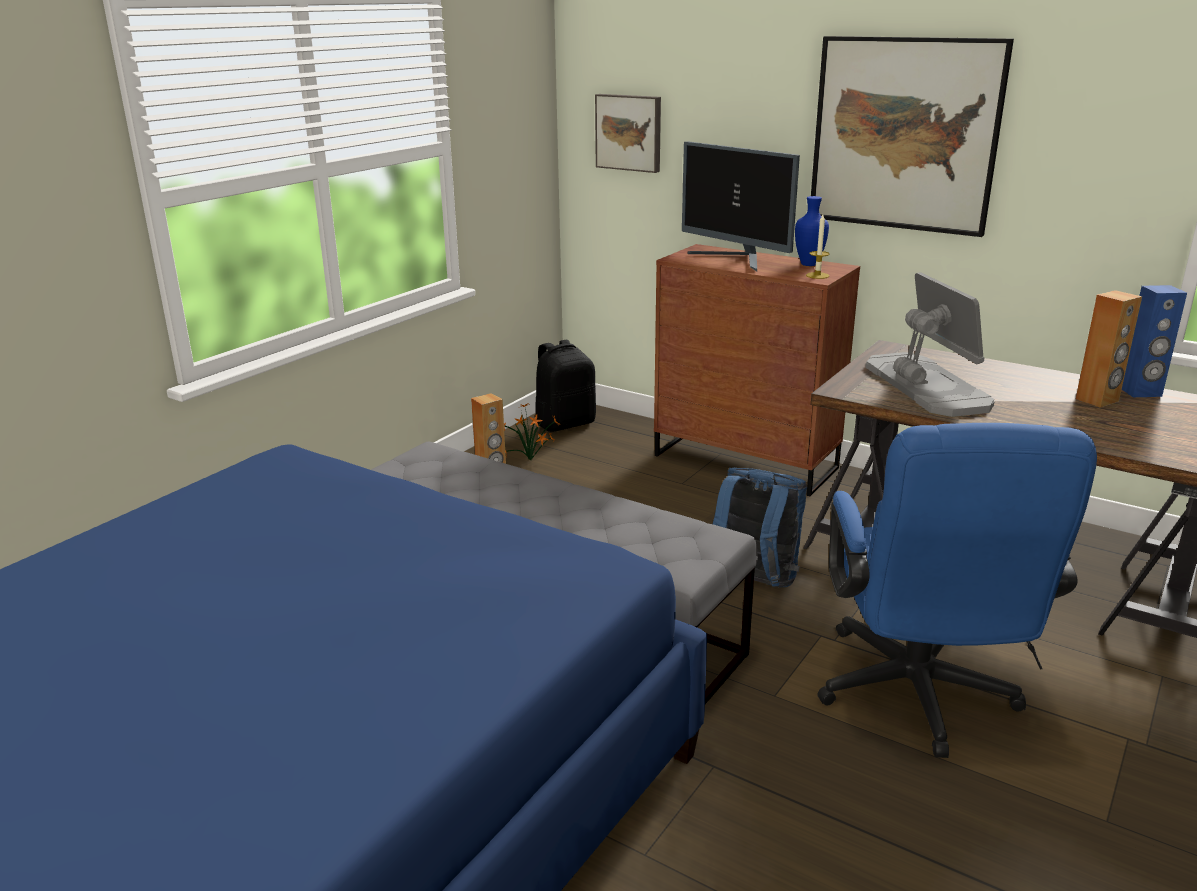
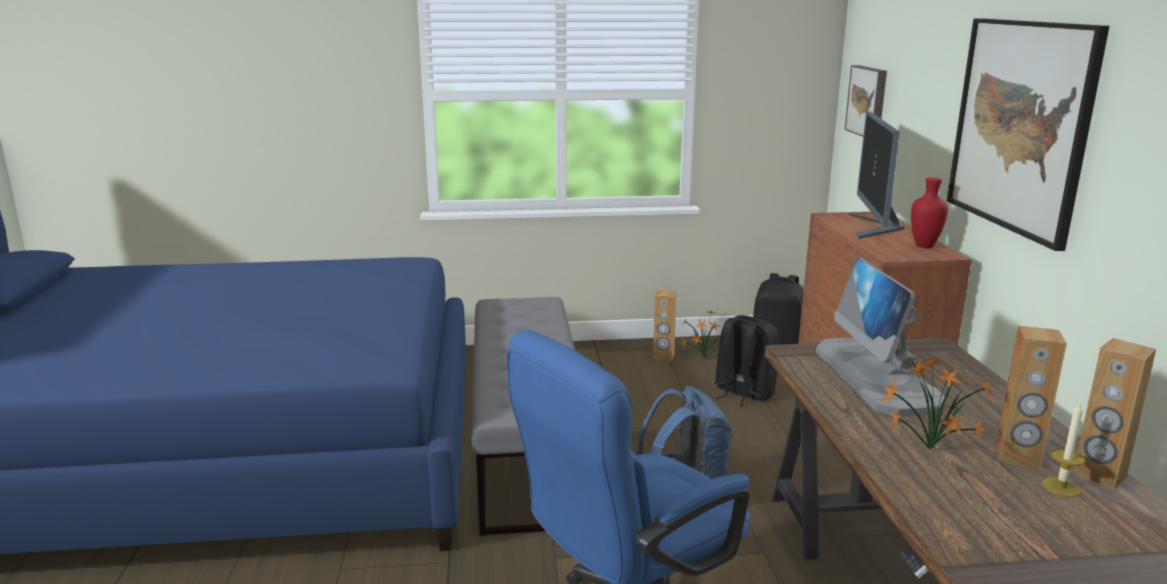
camera: 50 degrees right, 5 degrees down
blue vase [795,196,829,266] -> red vase [911,177,948,248]
candle [806,214,830,279] -> candle moved to [1042,402,1085,497]
monitor [865,272,995,417] -> monitor turned 135 degrees clockwise [816,257,947,417]
blue speaker [1122,285,1187,397] -> brown speaker [1073,338,1156,489]
none -> black backpack [714,315,780,407]
none -> potted plant [881,356,994,450]

